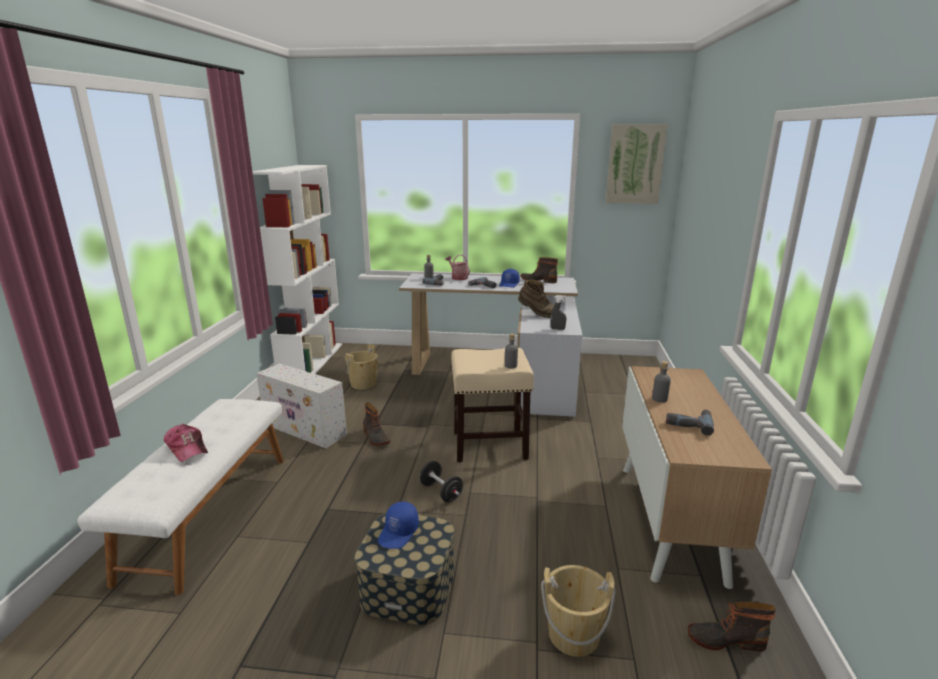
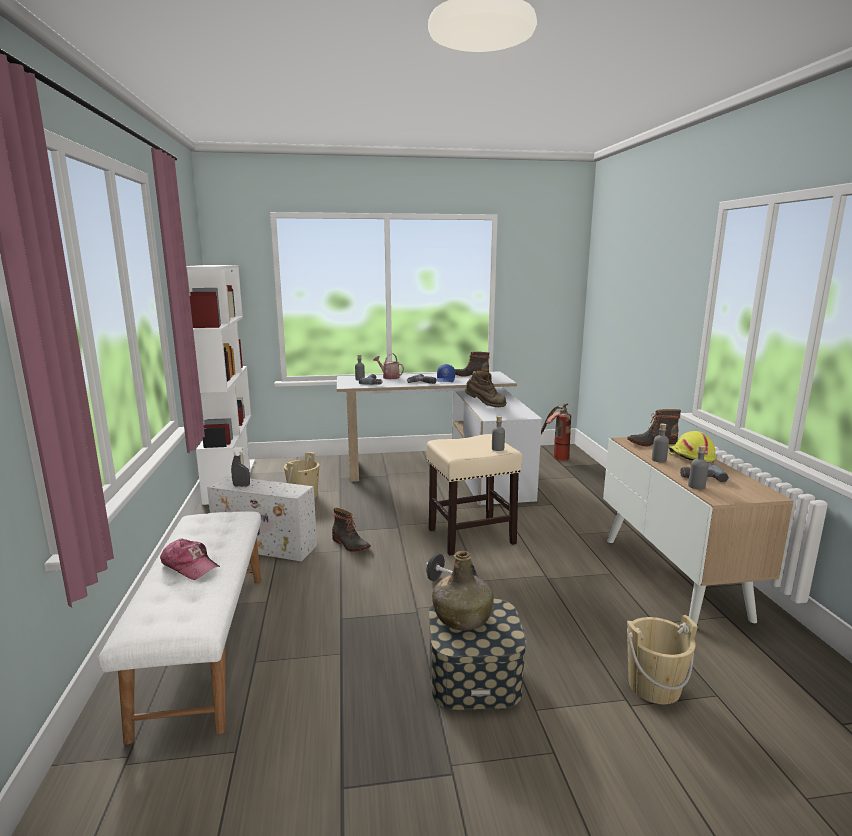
camera: 15 degrees left, 5 degrees down
blue cap [378,502,419,549] -> green bottle [432,551,494,631]
grey spray bottle [550,295,566,330] -> grey spray bottle moved to [231,447,250,487]
picture [606,124,668,204] -> none
boot [687,601,776,651] -> boot moved to [627,409,681,446]
none -> fire extinguisher [541,403,571,461]
none -> yellow hard hat [669,431,716,463]
none -> grey bottle [688,445,709,489]

